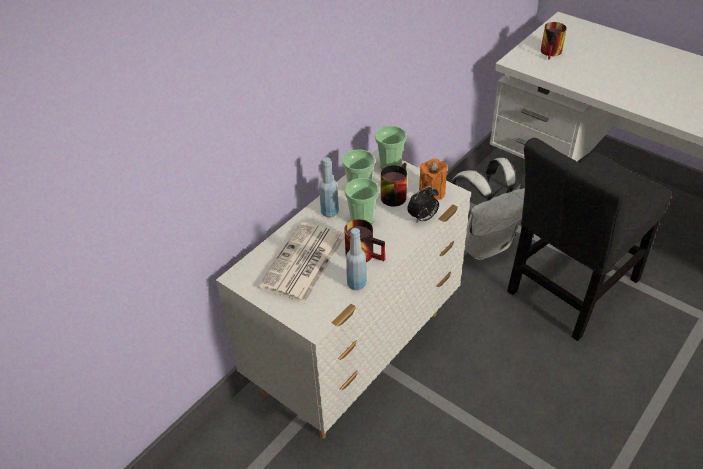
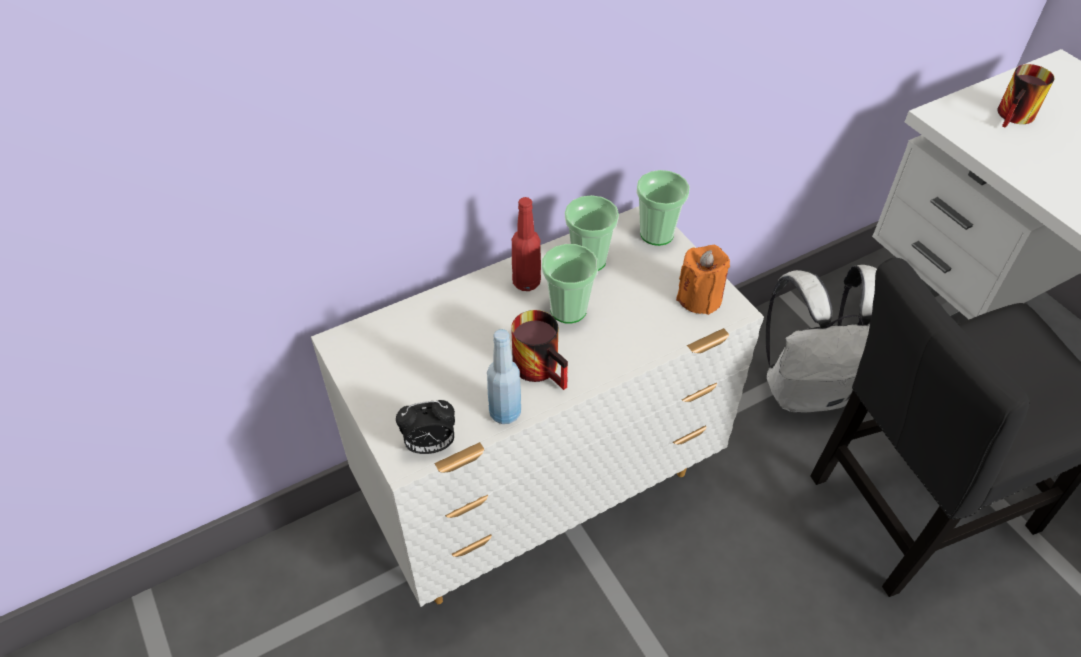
camera: 20 degrees right, 5 degrees up
newspaper [258,222,345,303] -> none
blue bottle [319,157,339,217] -> red bottle [512,197,541,291]
mug [381,163,407,207] -> none
alarm clock [407,186,439,223] -> alarm clock moved to [396,400,455,454]

